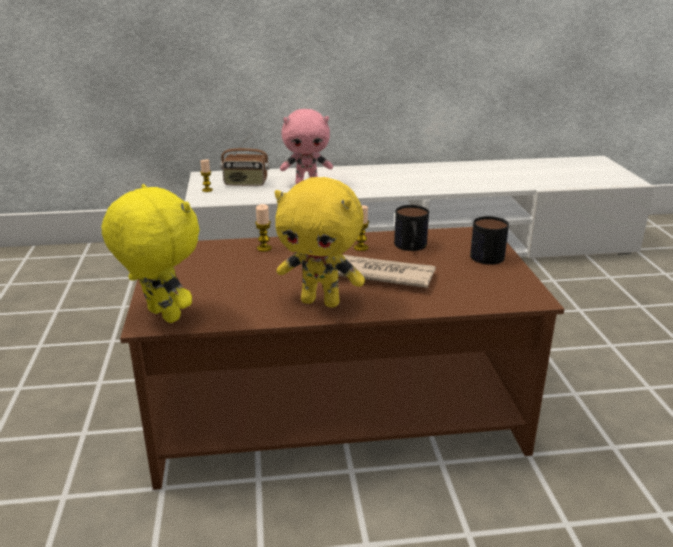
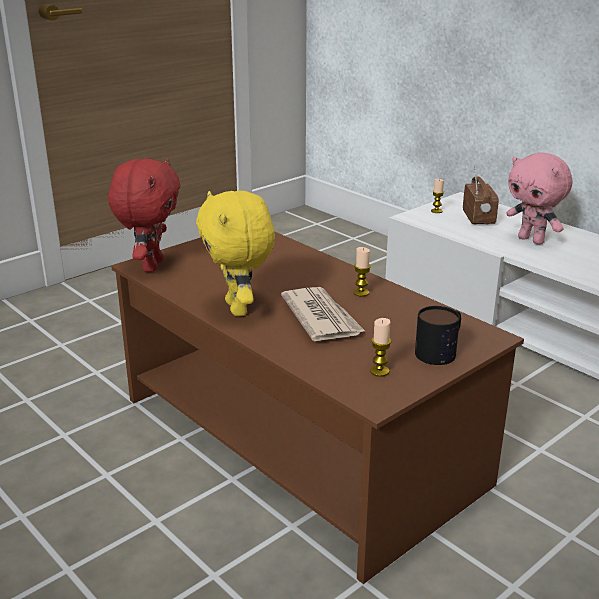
camera: 55 degrees right, 0 degrees up
yellow plush toy [101,184,199,323] -> red plush toy [108,158,180,272]
radio [220,133,270,186] -> radio turned 150 degrees counterclockwise [463,163,499,225]
candle [255,204,272,252] -> candle moved to [370,318,391,377]
mug [394,205,429,251] -> none

